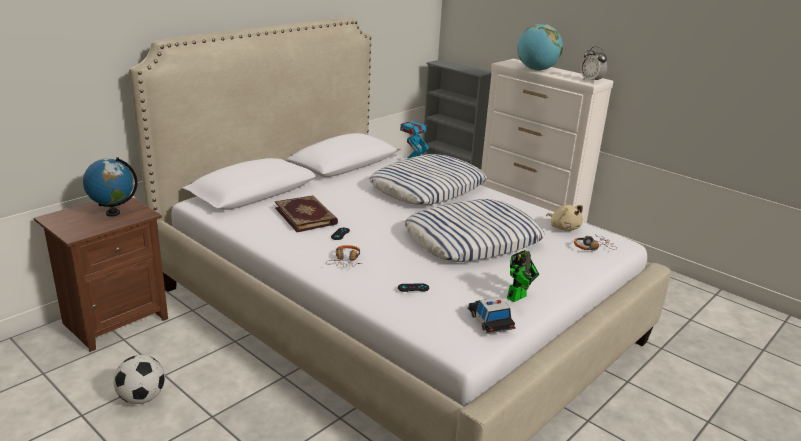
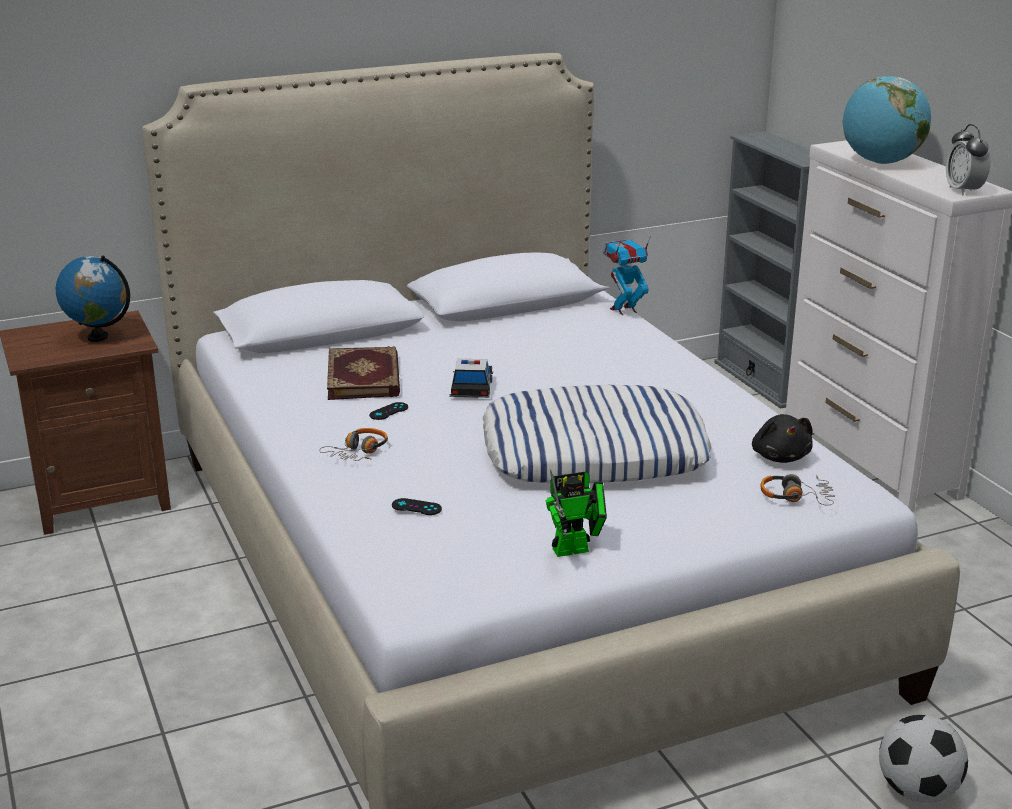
camera: 25 degrees right, 0 degrees up
football [113,355,165,404] -> football moved to [879,715,968,803]
pillow [369,154,487,205] -> none
toy car [467,297,516,334] -> toy car moved to [449,359,493,398]
beige plush toy [546,205,583,231] -> black plush toy [752,414,813,463]

